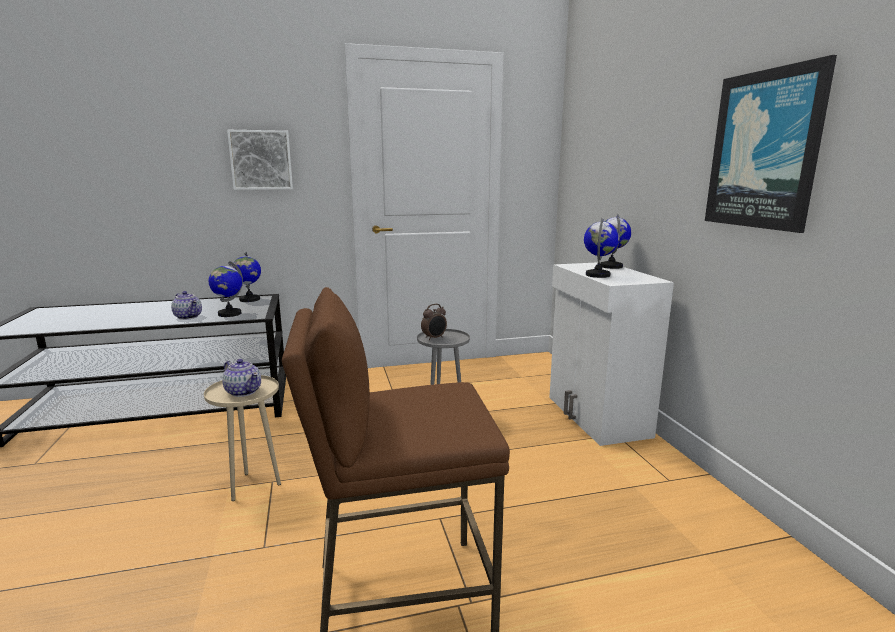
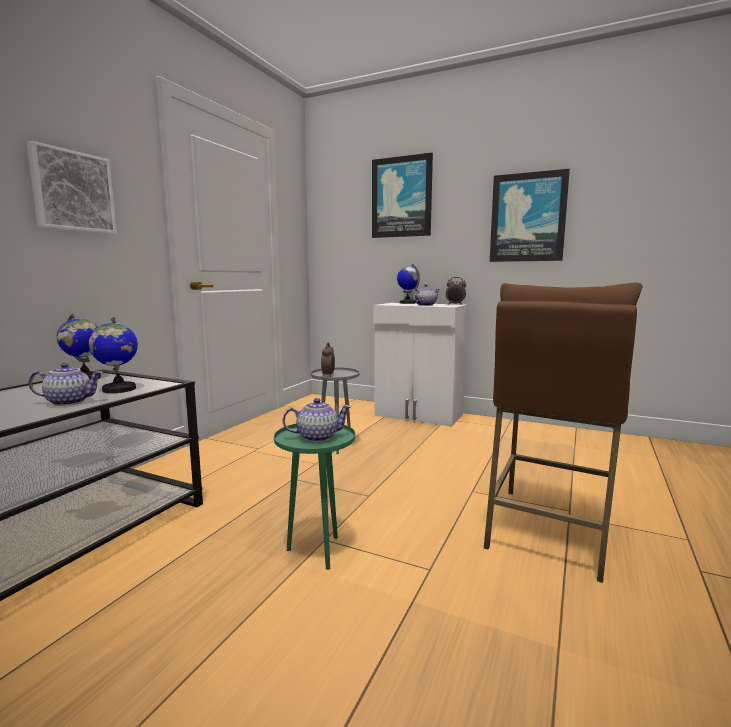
camera: 50 degrees left, 5 degrees down
beige side table [204,375,281,501] -> green side table [274,424,355,570]
globe [584,218,619,278] -> teapot [411,284,440,306]
none -> picture [372,153,433,238]
none -> alarm clock [446,277,466,305]

